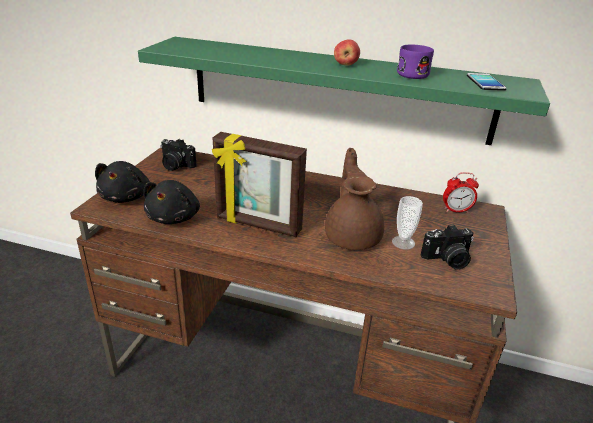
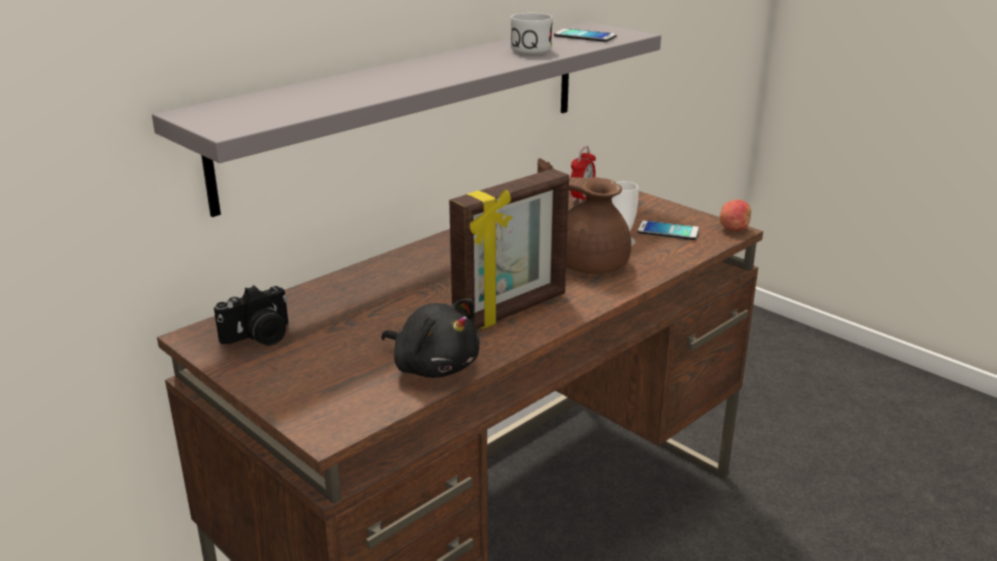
camera: 60 degrees left, 5 degrees down
black plush toy [95,161,150,203] -> none
green shelf [138,37,550,145] -> grey shelf [152,22,661,217]
apple [334,39,360,66] -> apple moved to [720,200,751,231]
purple mug [397,45,434,79] -> white mug [510,13,553,55]
camera [421,225,474,270] -> phone [638,220,699,240]

